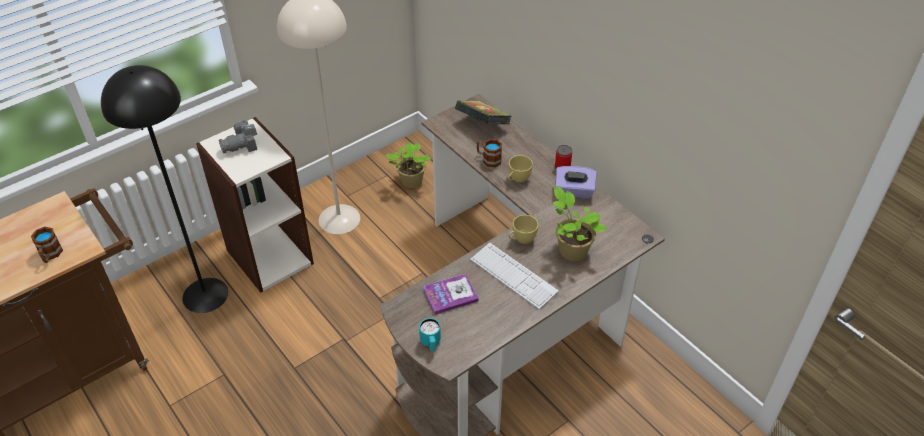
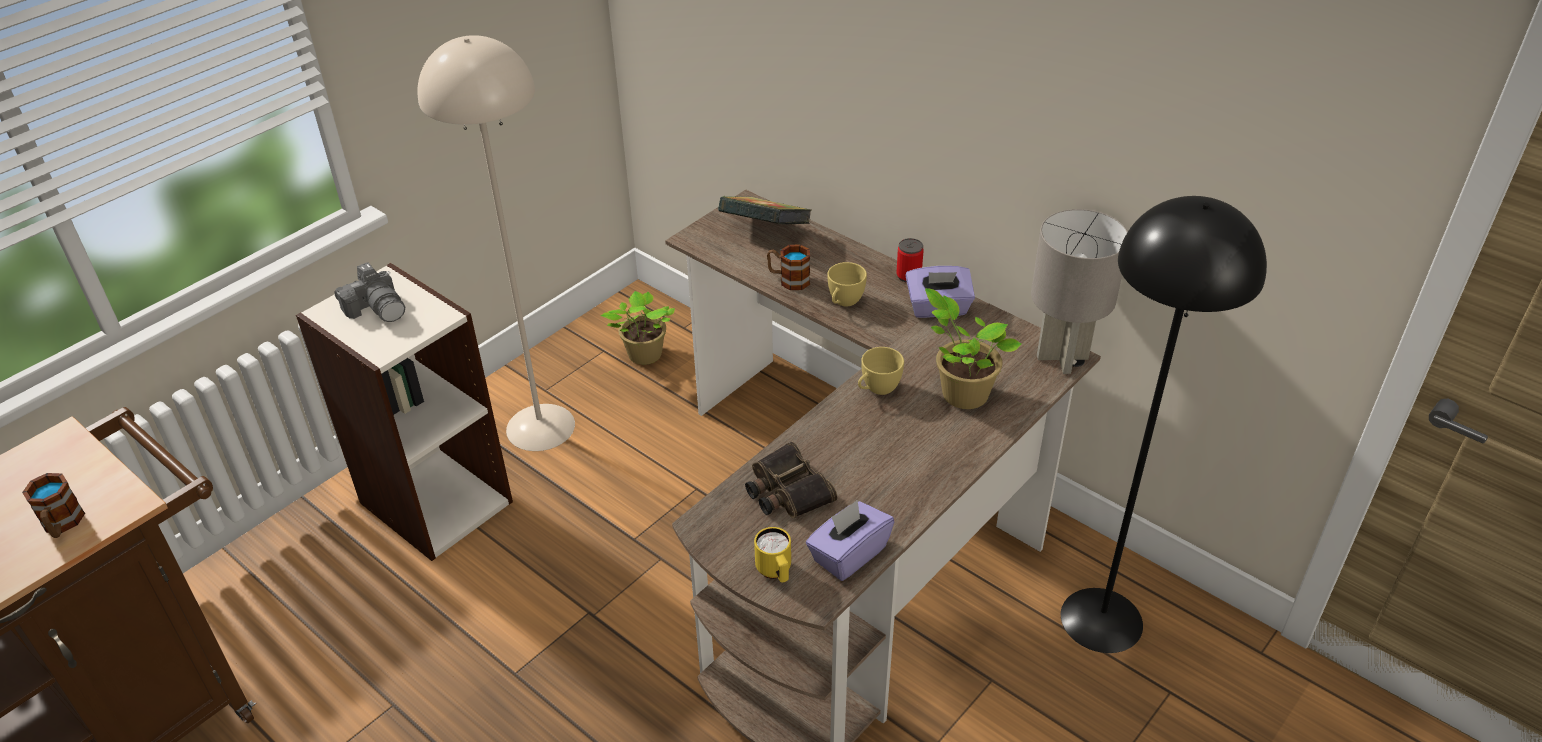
camera: 10 degrees left, 5 degrees down
black floor lamp [101,65,228,313] -> black floor lamp moved to [1061,196,1267,653]
camera [219,120,257,153] -> camera turned 90 degrees counterclockwise [334,262,406,322]
turquoise mug [419,318,441,351] -> yellow mug [754,527,791,582]
book [423,274,479,314] -> binoculars [745,441,837,518]
keyboard [470,243,559,310] -> none
none -> purple tissue box [806,500,894,581]
none -> grey table lamp [1031,209,1128,374]

